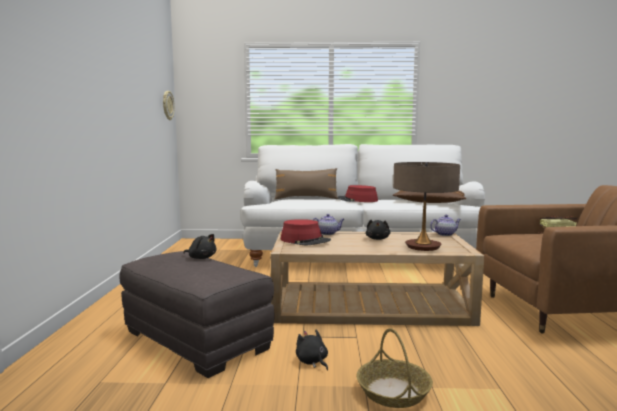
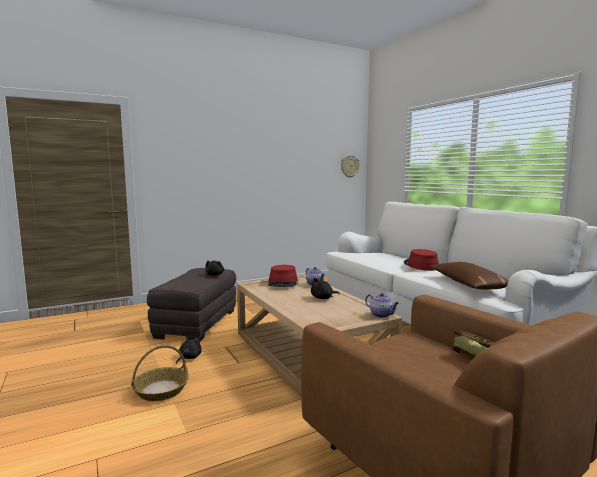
camera: 60 degrees right, 0 degrees up
brown pillow [275,168,338,199] -> none
table lamp [393,162,460,251] -> none

